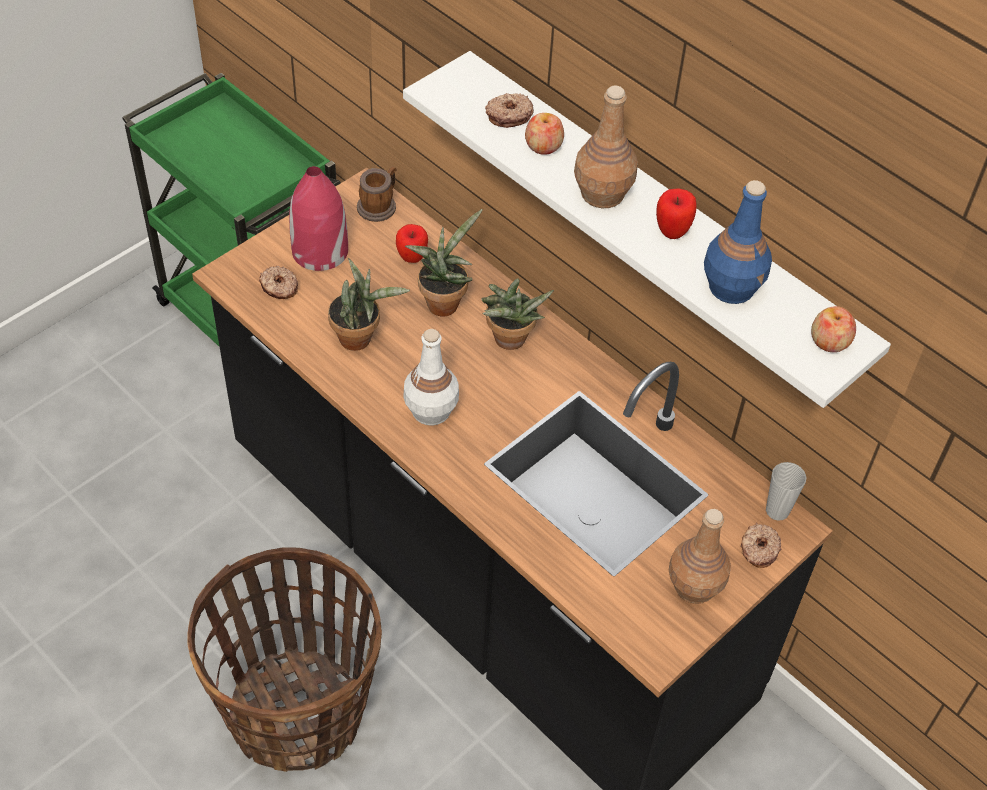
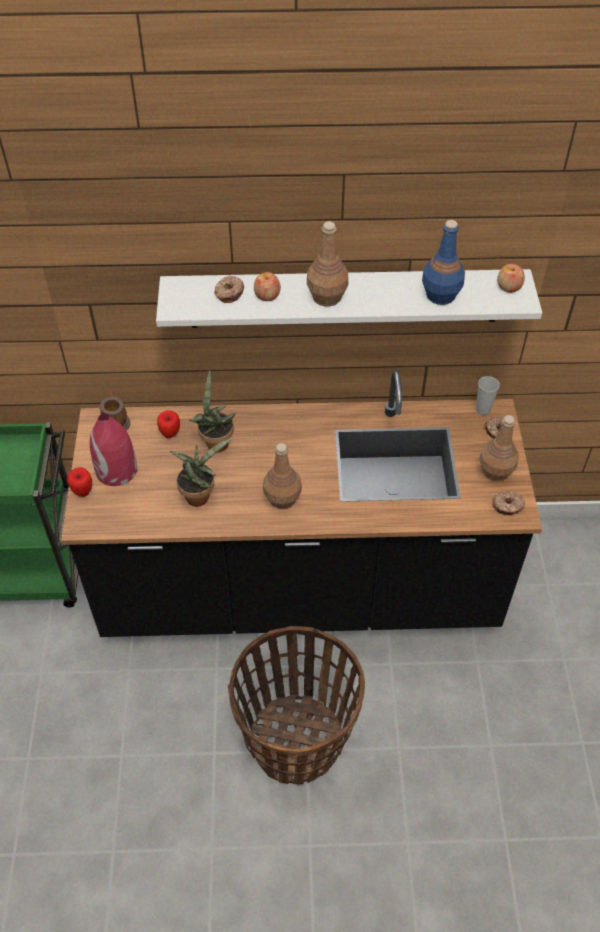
camera: 45 degrees left, 0 degrees up
donut [259,266,298,299] -> donut moved to [493,491,525,515]
white bottle [403,329,459,426] -> brown bottle [263,443,302,509]
potted plant [481,279,554,350] -> none
apple [656,188,697,239] -> apple moved to [67,467,92,497]

